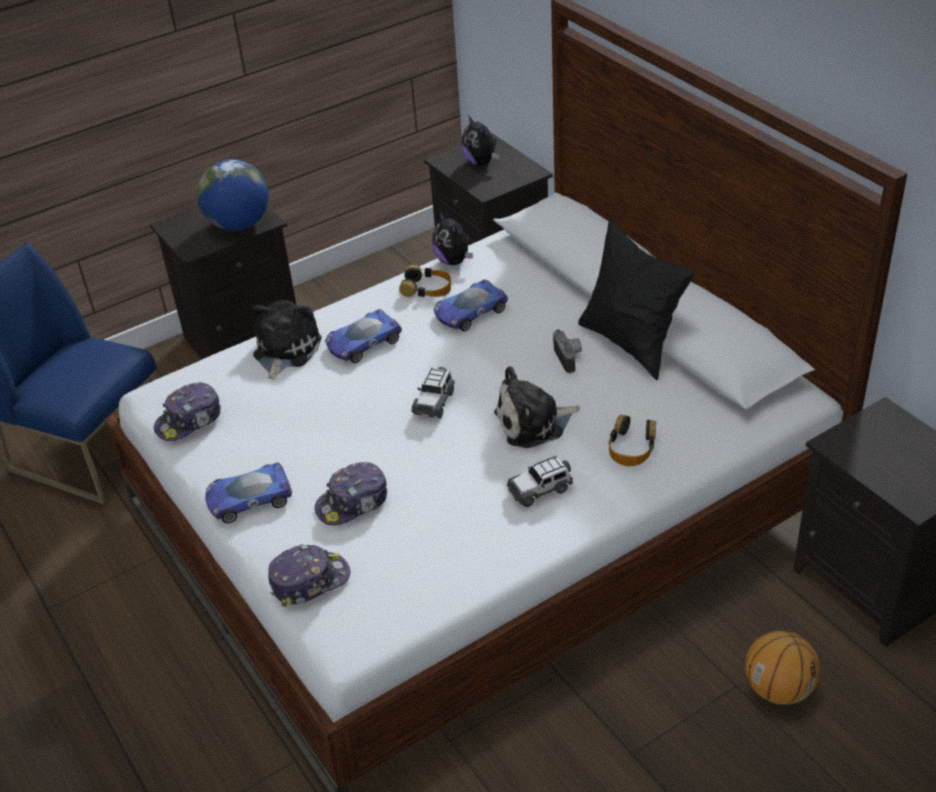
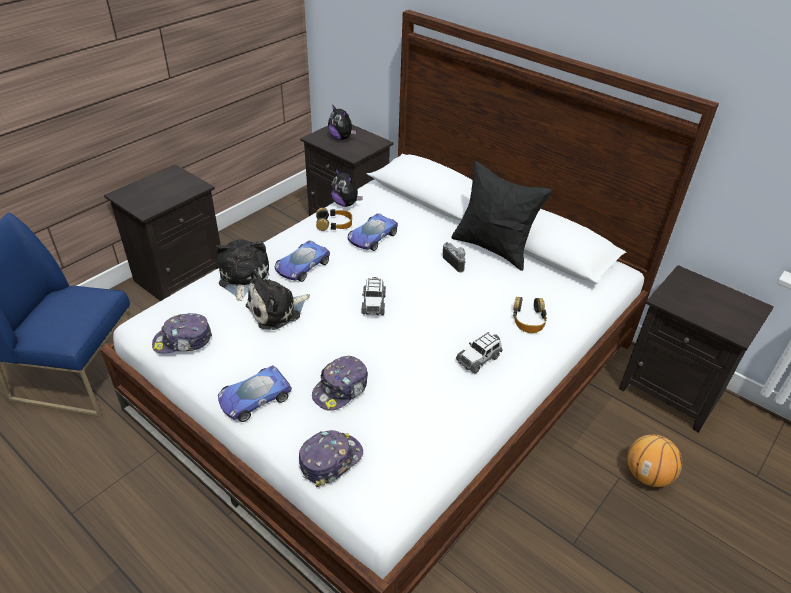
camera: 20 degrees left, 0 degrees up
cap [154,383,221,441] -> cap turned 45 degrees clockwise [152,313,212,353]
globe [197,159,269,231] -> none
plush toy [494,366,580,448] -> plush toy moved to [246,269,310,330]

